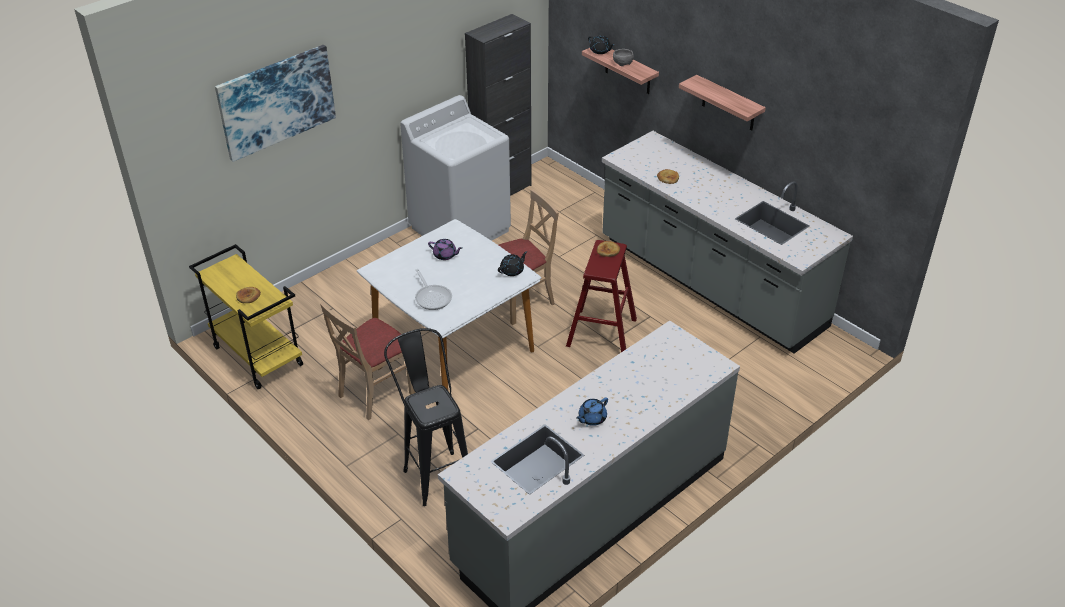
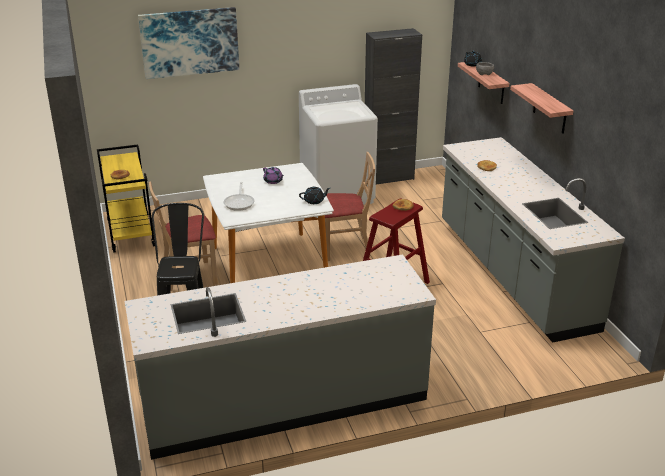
camera: 25 degrees right, 10 degrees down
blue teapot [576,397,608,426] -> none

